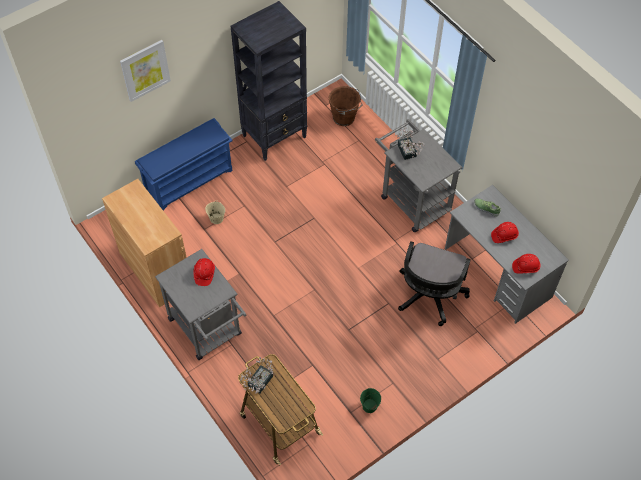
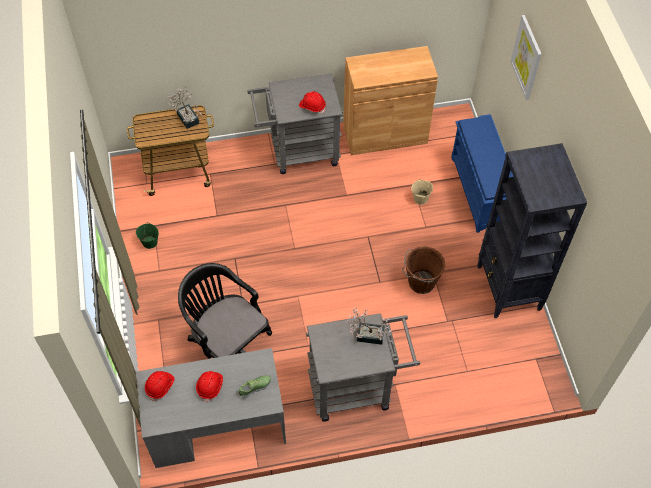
camera: 115 degrees right, 0 degrees up
brown bucket [328,86,363,126] -> brown bucket moved to [402,246,445,294]

